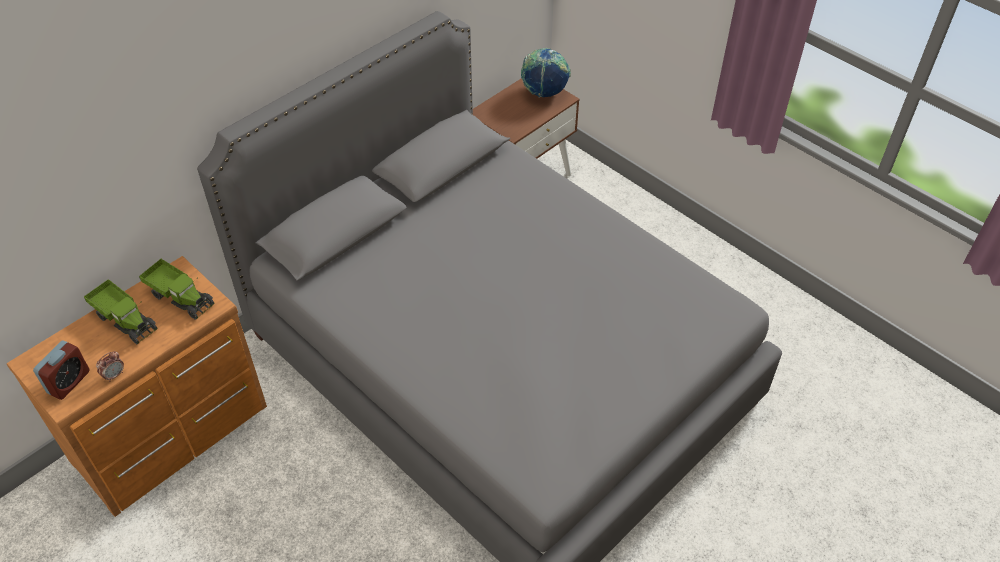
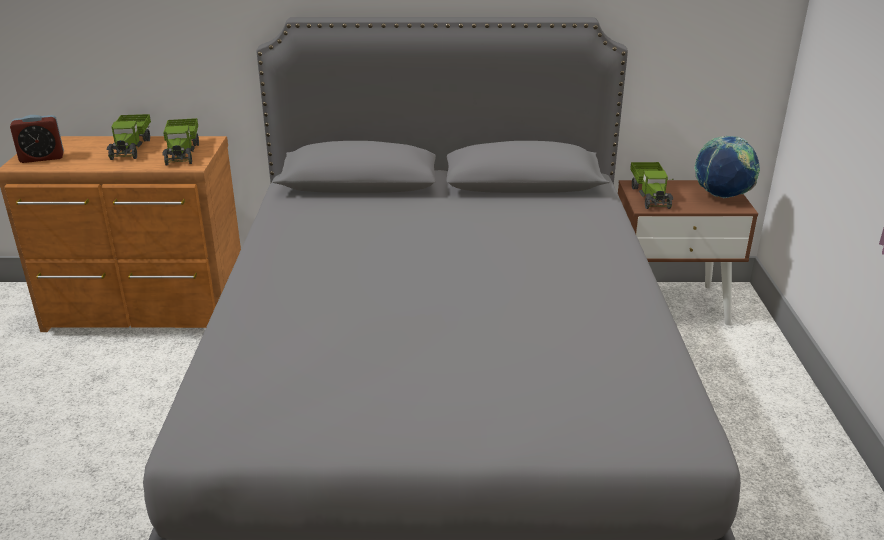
camera: 45 degrees right, 20 degrees down
alarm clock [96,351,124,382] -> none
none -> toy truck [630,162,673,209]

